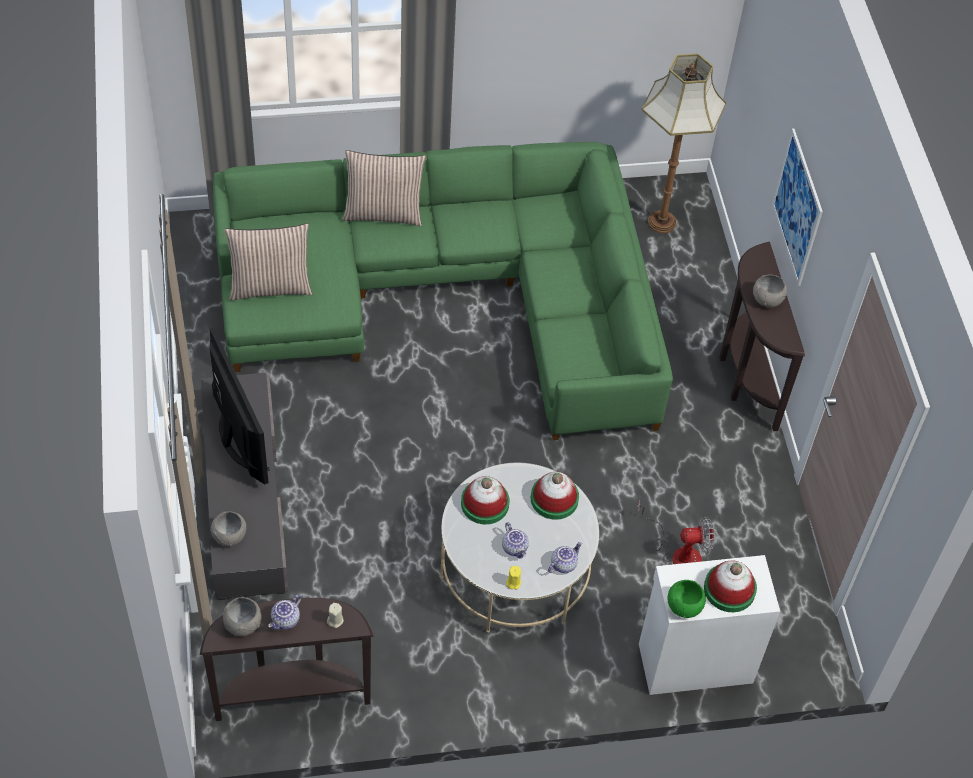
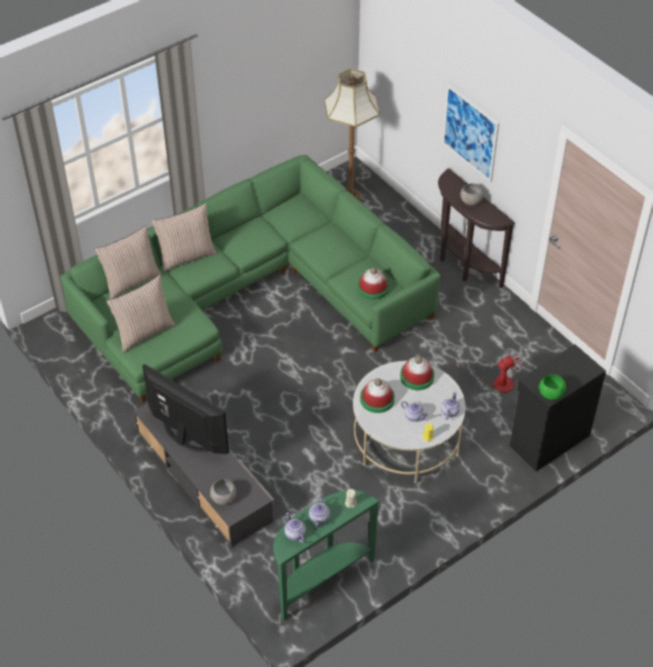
camera: 25 degrees left, 5 degrees down
brown console table [200,598,374,721] -> green console table [273,490,380,621]
grey bowl [223,597,261,636] -> teapot [284,513,306,543]
white cabinet [639,555,780,695] -> black cabinet [509,344,606,472]
hat [704,560,757,612] -> hat moved to [357,267,389,300]
none -> pillow [94,225,162,299]

